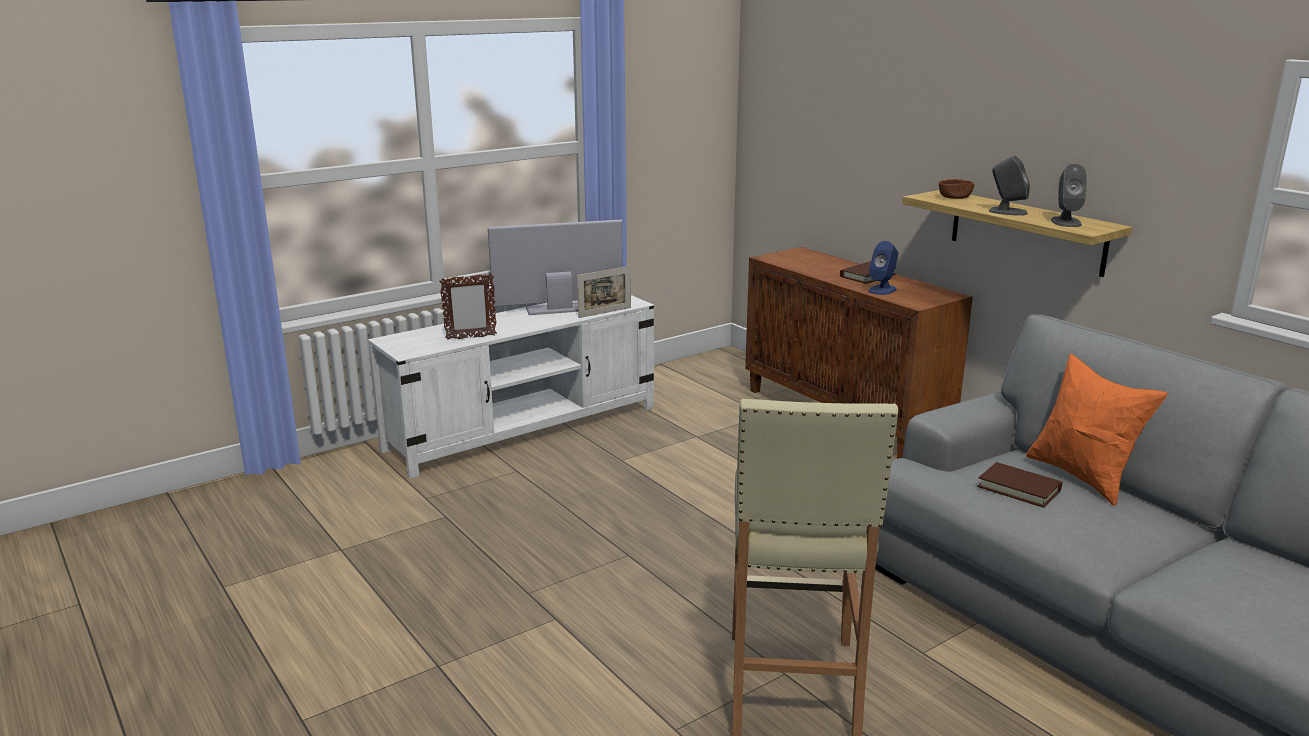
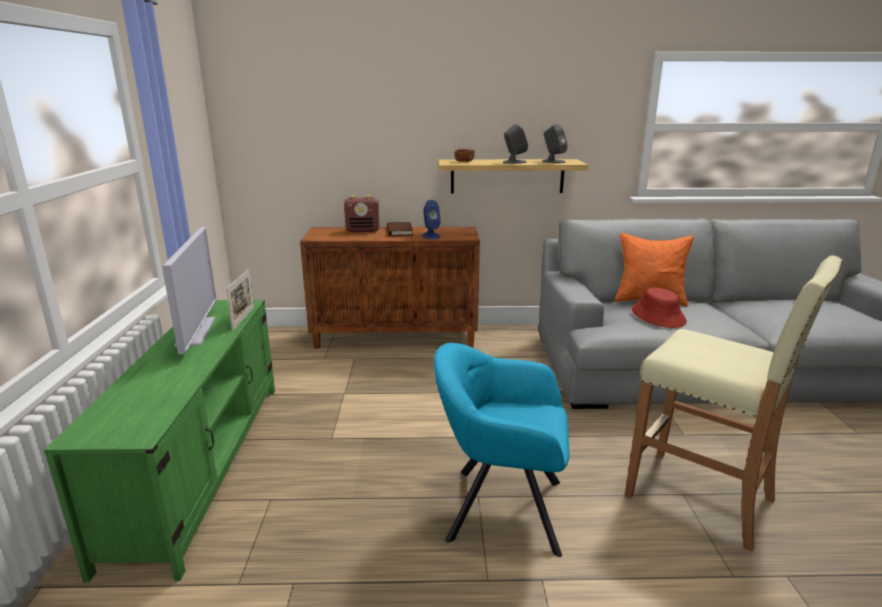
camera: 55 degrees left, 0 degrees up
white tv stand [368,295,654,479] -> green tv stand [44,300,275,582]
picture frame [439,273,497,340] -> none
television [488,220,623,315] -> television turned 150 degrees clockwise [162,227,216,354]
brown book [977,462,1062,508] -> red hat [632,288,687,328]
none -> radio [344,195,379,232]
none -> turquoise armchair [434,343,569,557]

